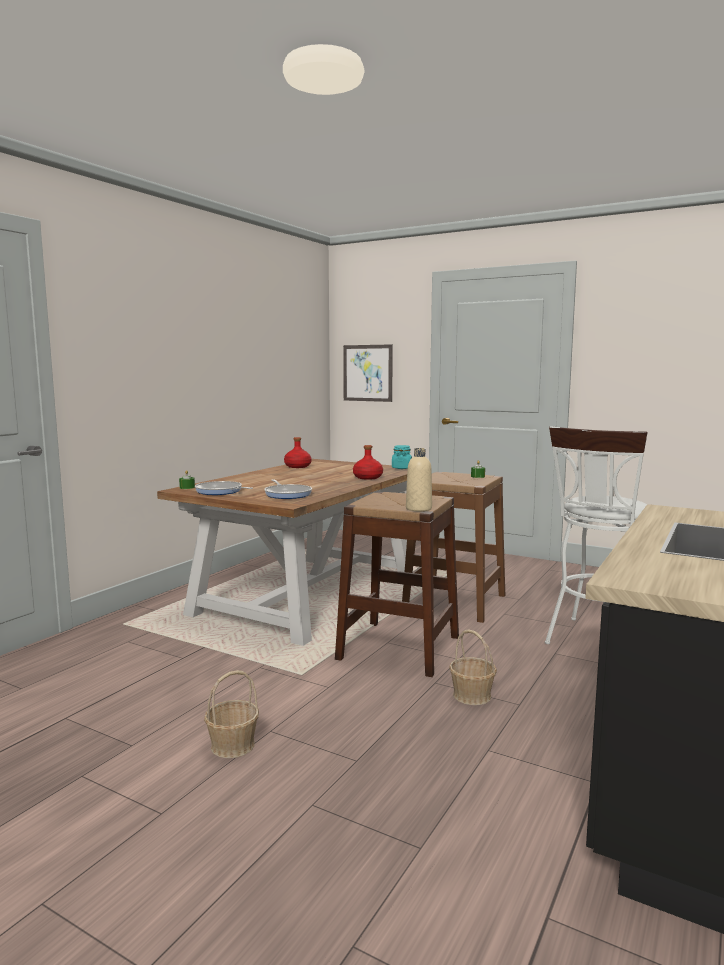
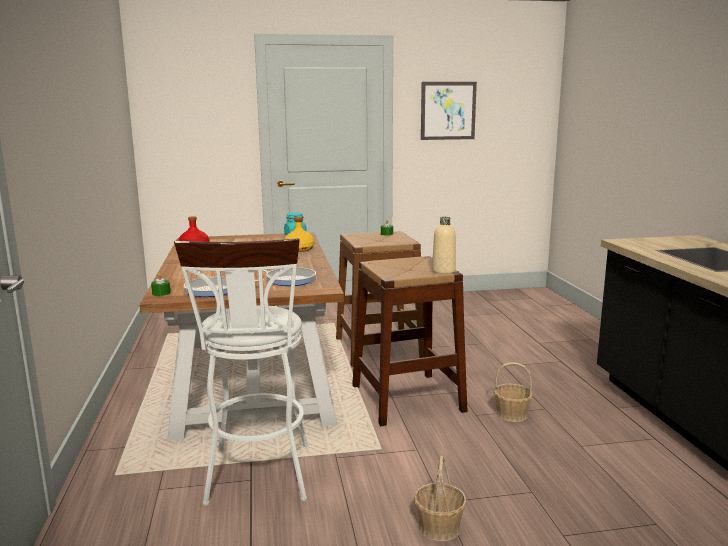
camera: 40 degrees left, 5 degrees up
picture [343,344,393,402] -> picture moved to [421,82,477,140]
red bottle [353,445,383,480] -> yellow bottle [285,217,314,252]
white stool [545,426,647,644] -> white stool moved to [174,238,309,506]

